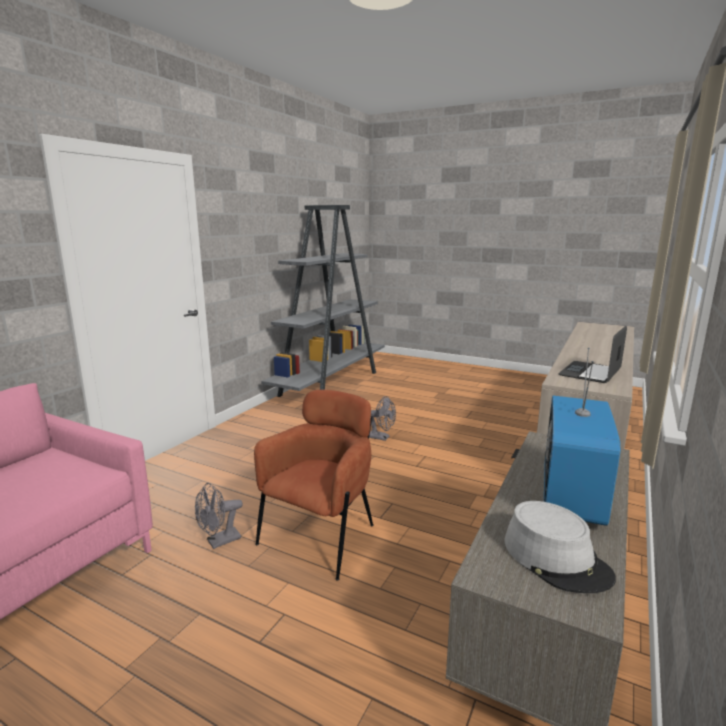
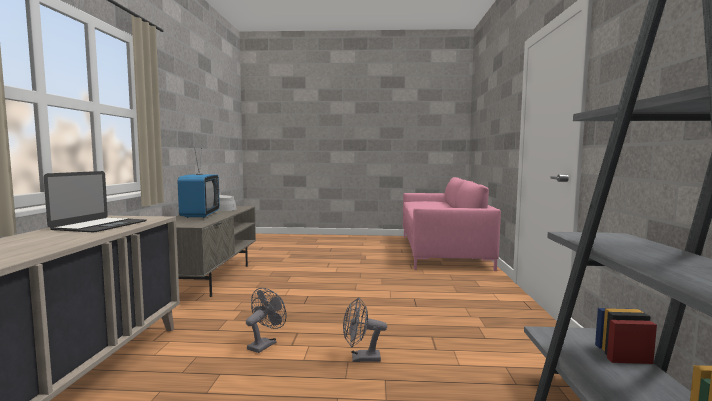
camera: 155 degrees right, 10 degrees down
grey fan [195,483,243,549] -> grey fan moved to [246,288,287,353]
brown armchair [254,390,373,581] -> none

